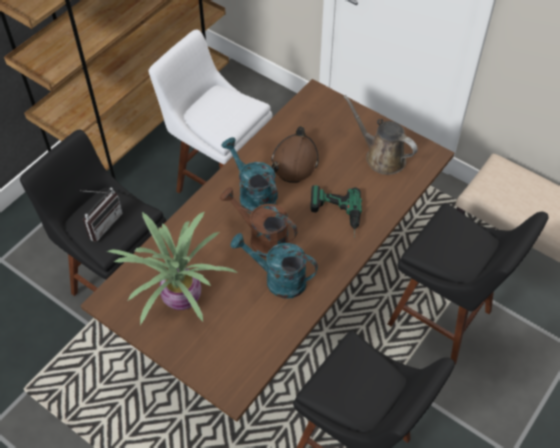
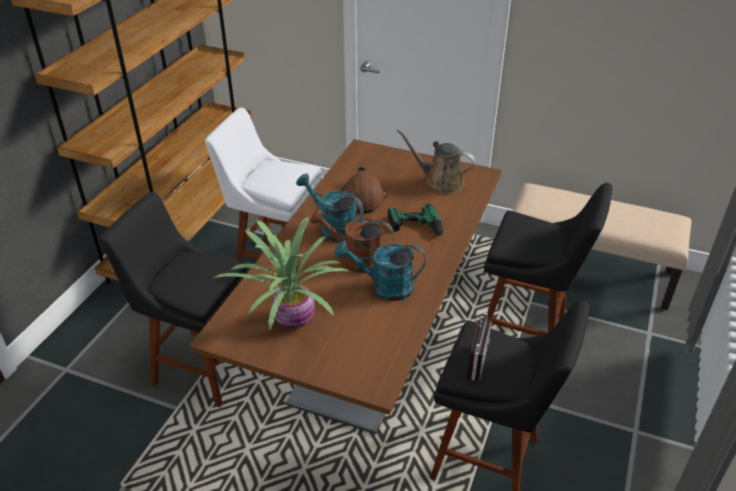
camera: 15 degrees left, 15 degrees down
radio [80,187,123,242] -> radio moved to [462,313,492,380]

